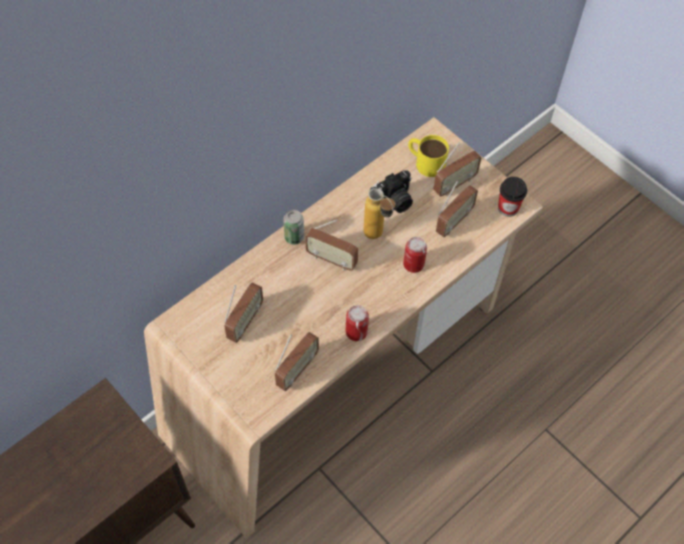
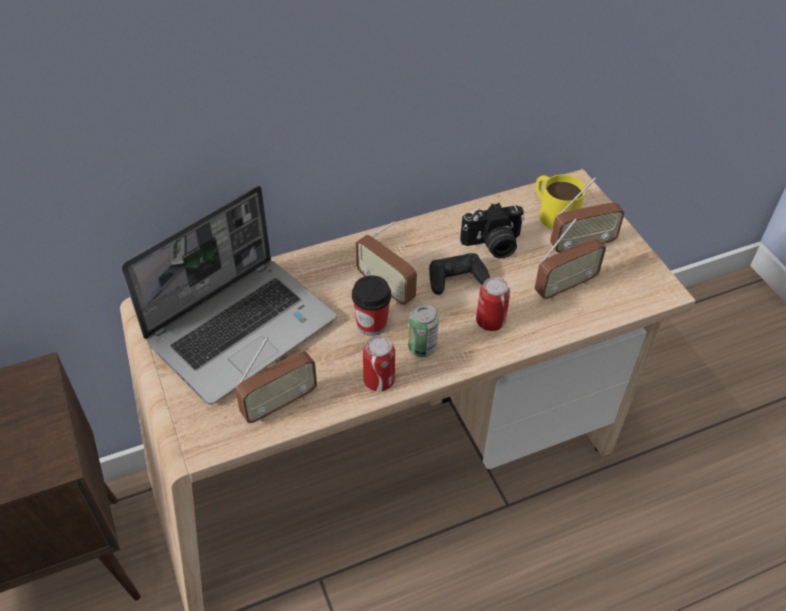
camera: 20 degrees right, 10 degrees down
radio [224,283,263,343] -> laptop [121,186,336,405]
can [283,210,304,245] -> can moved to [408,304,439,357]
bottle [363,188,395,239] -> black game controller [429,253,490,295]
cup [498,177,527,217] -> cup moved to [352,275,391,336]

